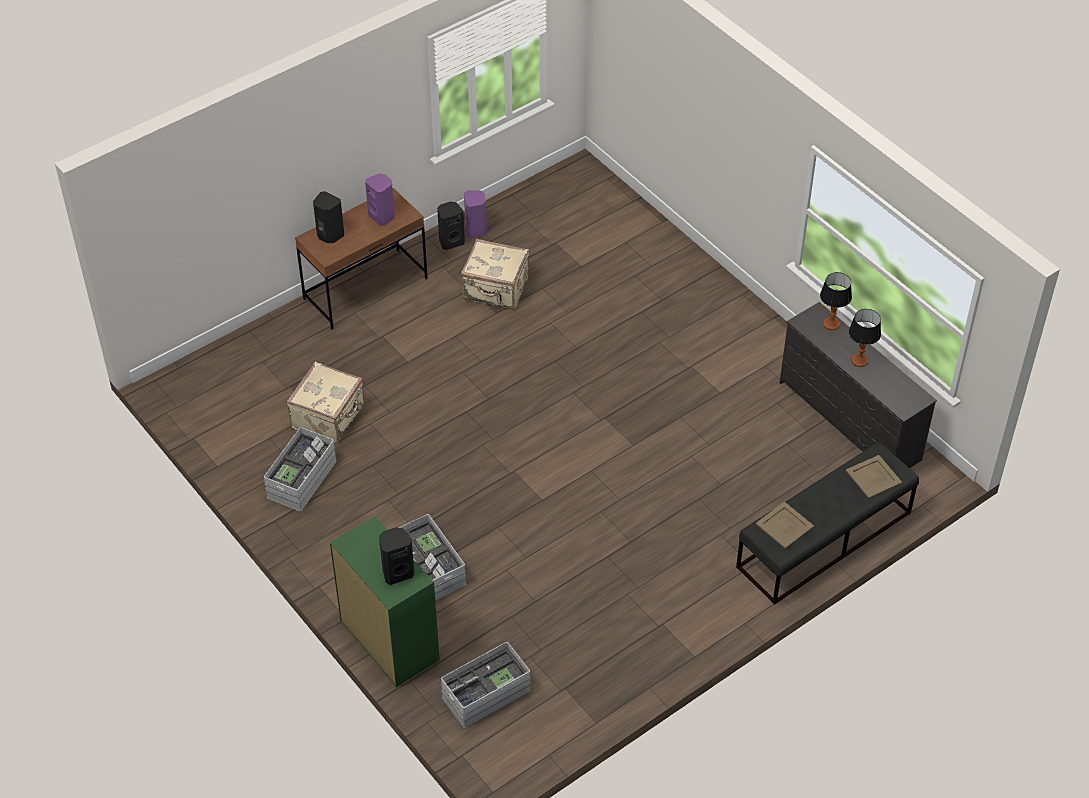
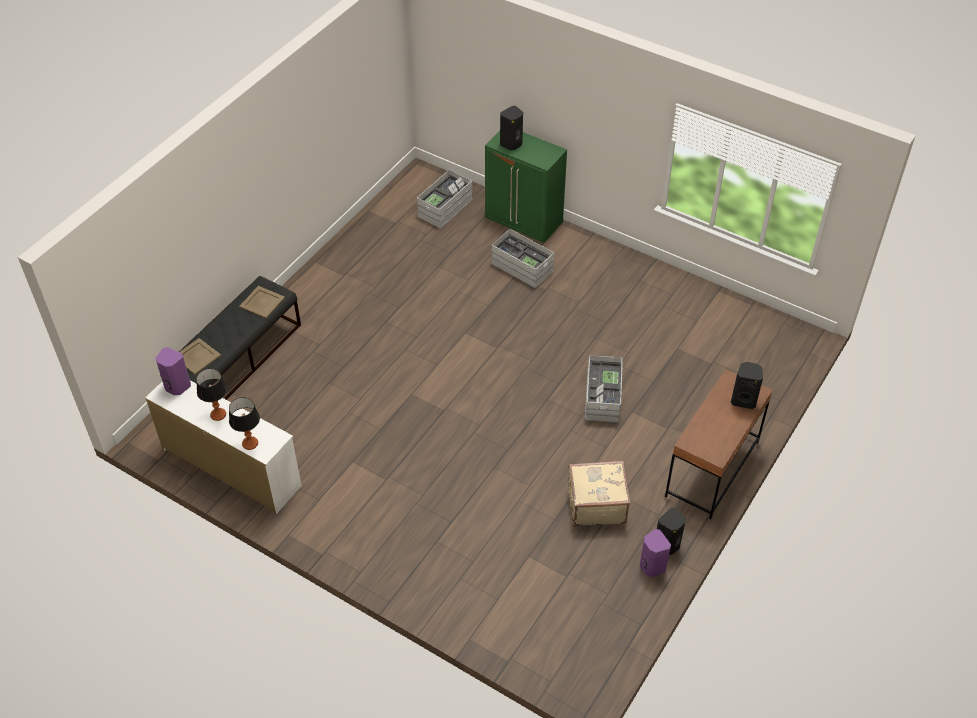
camera: 160 degrees right, 0 degrees up
grey storage box [264,427,337,511] -> grey storage box moved to [585,355,623,423]
beige suitcase [287,362,365,444] -> none
purple speaker [365,173,395,226] -> purple speaker moved to [155,347,191,395]
black dresser [780,302,937,468] -> white dresser [145,380,302,514]

